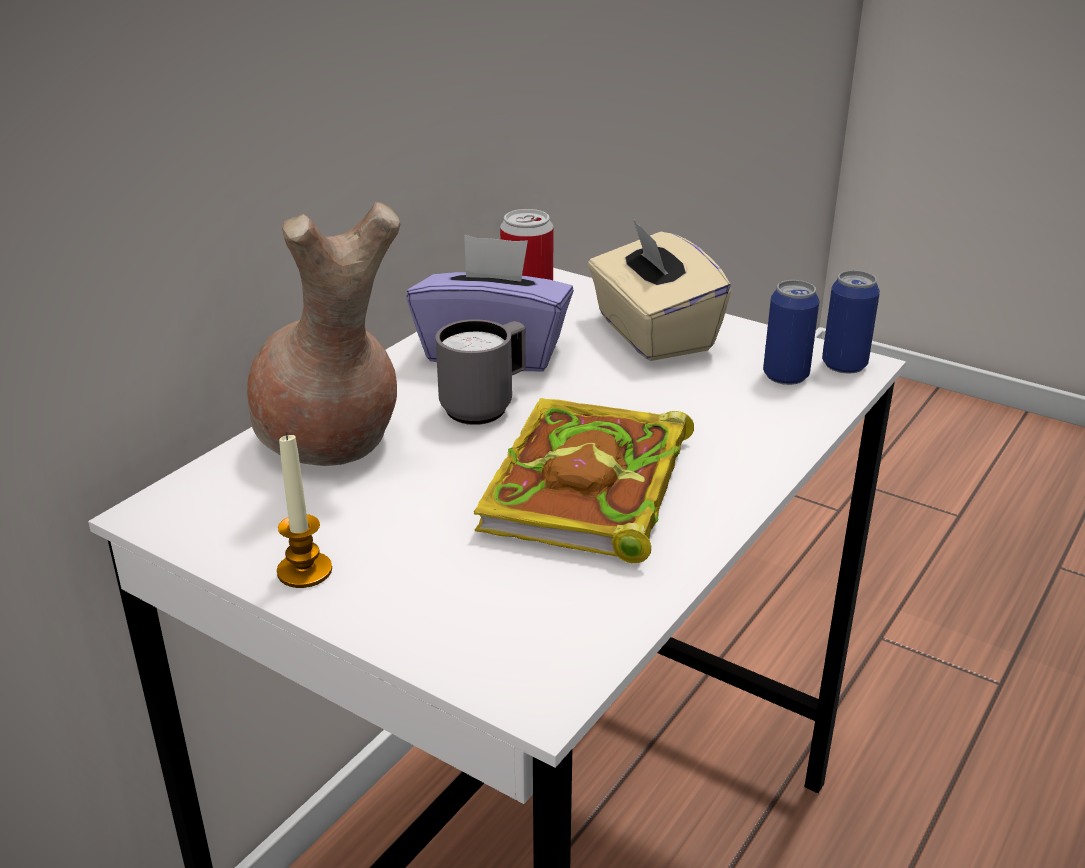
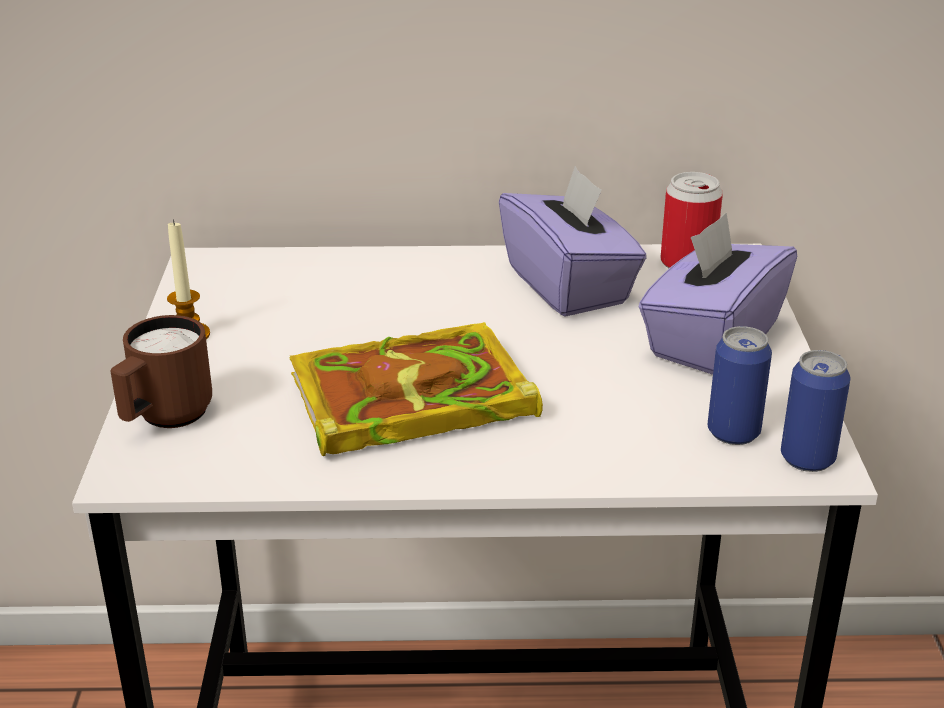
camera: 55 degrees right, 0 degrees up
brown vase [247,202,400,466] -> none
grey mug [436,319,526,425] -> none
beige tissue box [588,219,732,361] -> purple tissue box [639,213,797,375]
none -> brown mug [110,315,212,428]

